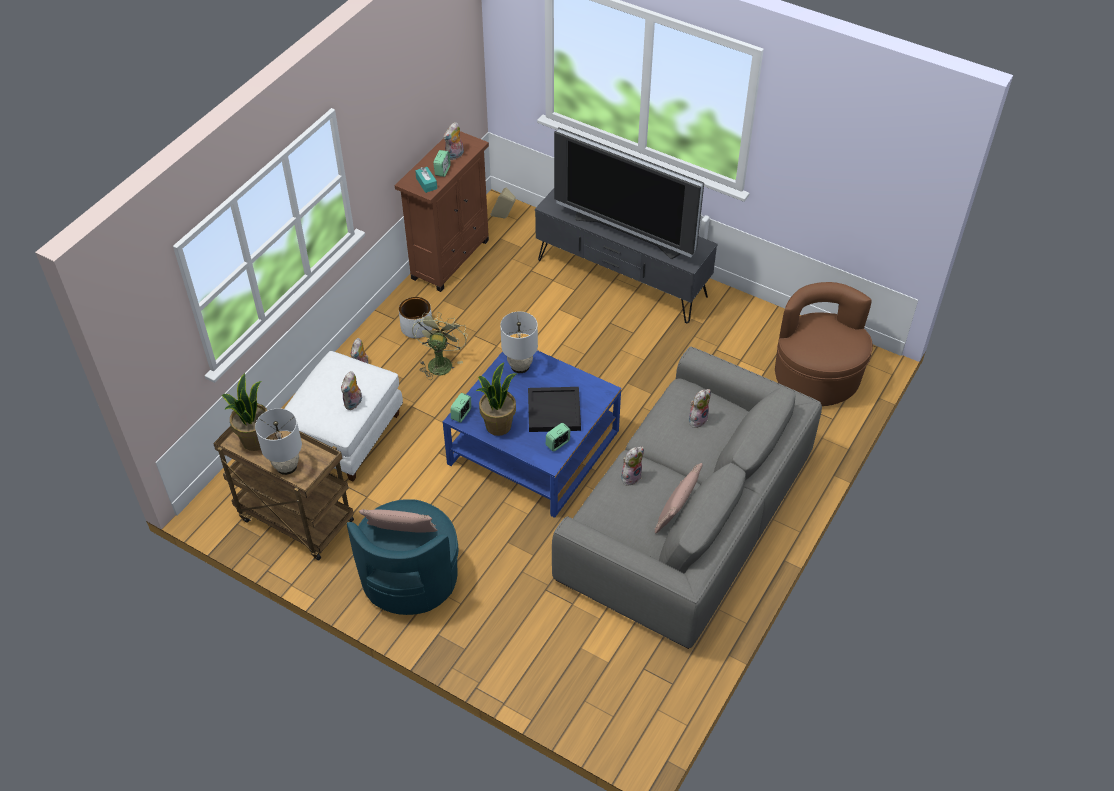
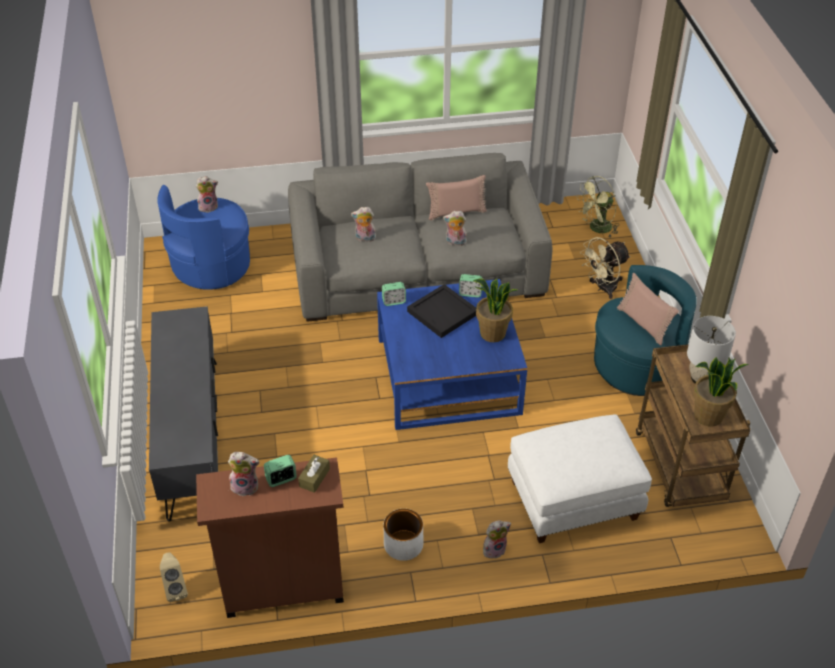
camera: 130 degrees left, 5 degrees down
plush toy [341,371,362,410] -> plush toy moved to [196,176,218,212]
green fan [412,312,467,380] -> green fan moved to [576,176,618,237]
turquoise tissue box [415,167,437,193] -> brown tissue box [298,455,330,493]
alarm clock [450,393,471,423] -> alarm clock moved to [382,282,406,306]
white table lamp [500,311,538,373] -> none
television [554,128,704,259] -> none
brown armchair [775,282,873,406] -> blue armchair [157,185,250,290]
none -> beige fan [580,237,631,299]

